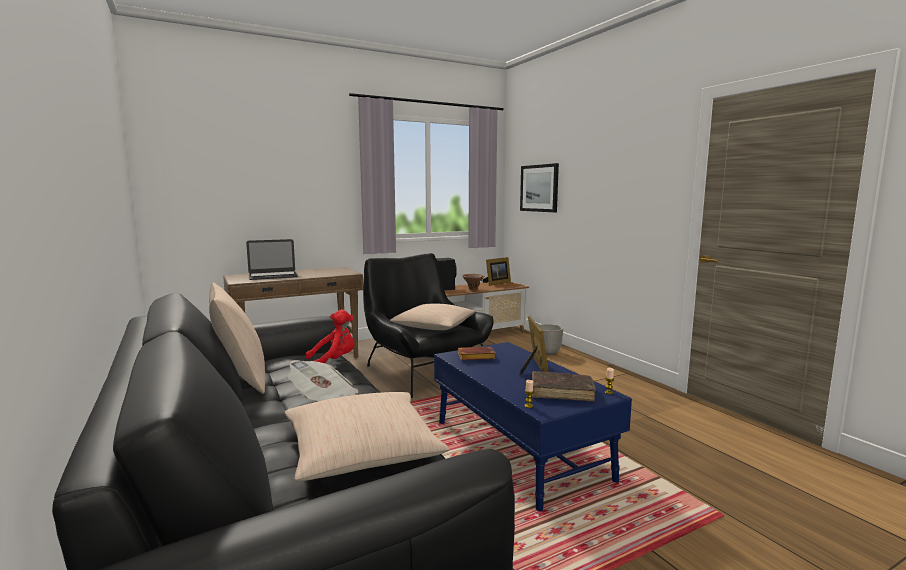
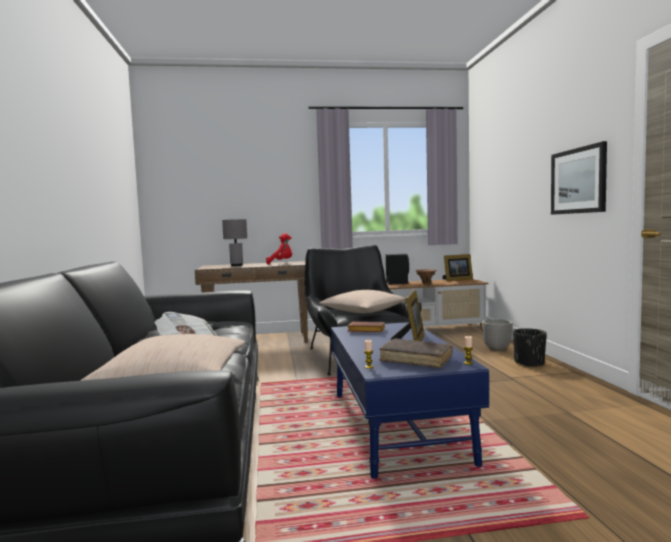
camera: 20 degrees right, 5 degrees down
beige pillow [209,282,265,394] -> none
laptop [246,239,298,280] -> grey table lamp [222,219,247,266]
red plush toy [306,310,355,363] -> red plush toy moved to [266,233,292,265]
picture [520,163,559,212] -> picture moved to [551,141,607,215]
none -> black planter [513,328,547,367]

